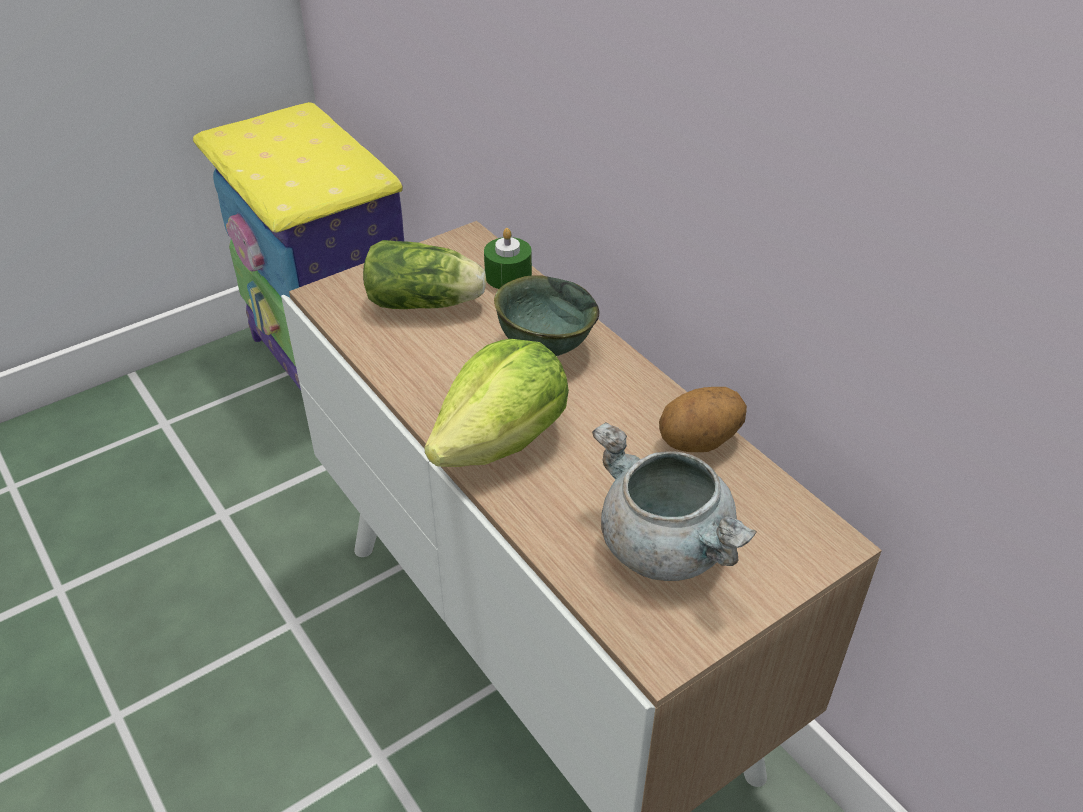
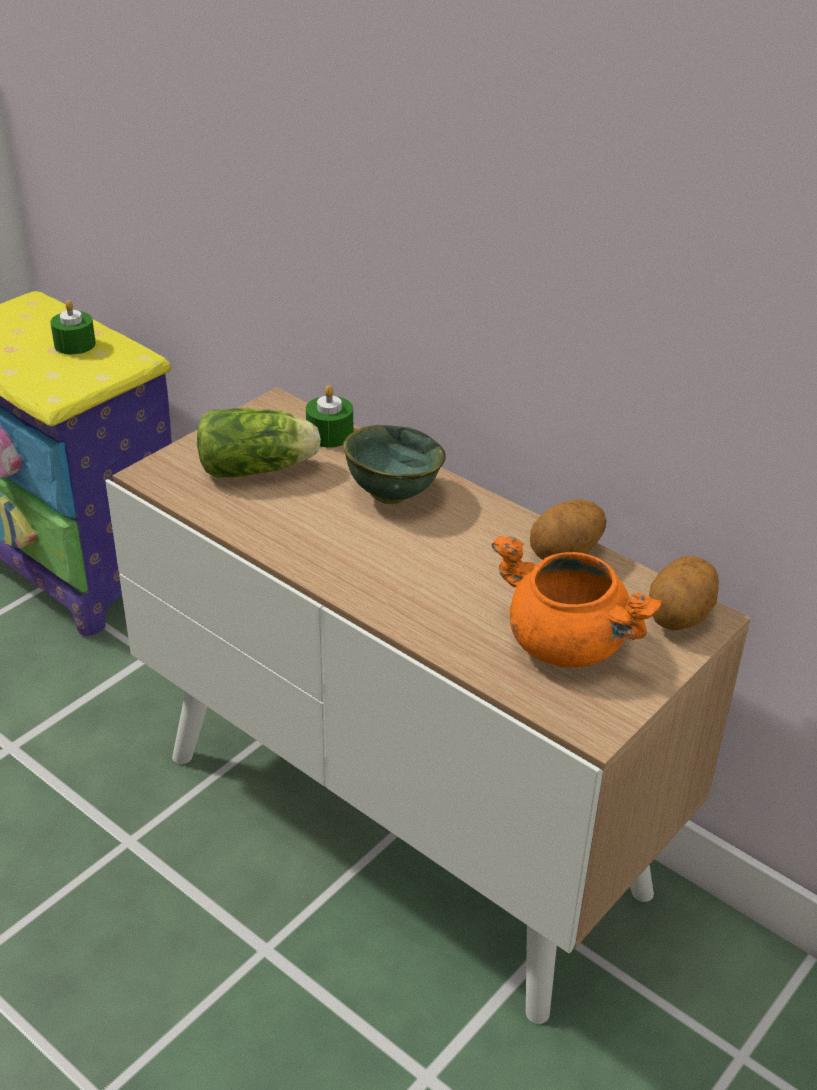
camera: 15 degrees left, 5 degrees down
lettuce [424,339,569,467] -> none
grey cooking pot [592,422,757,581] -> orange cooking pot [492,536,662,668]
none -> green candle [50,300,96,355]
none -> potato [649,556,719,630]

